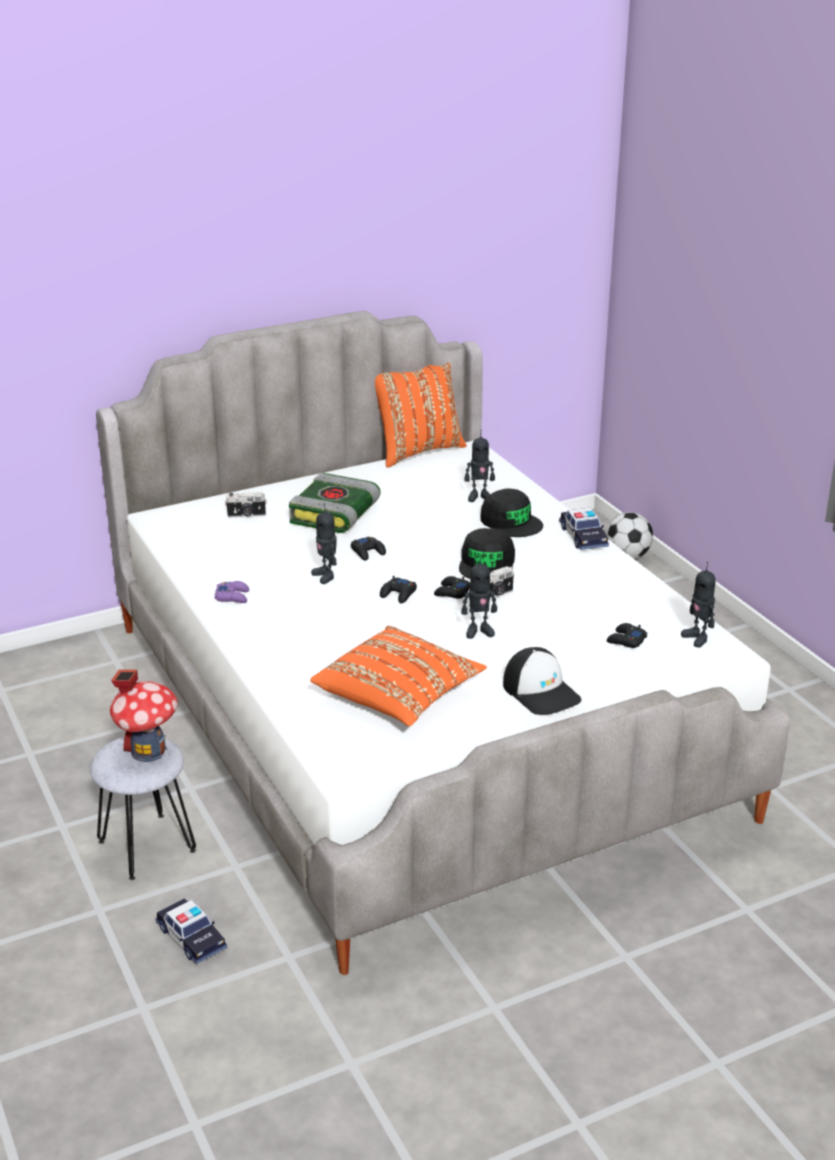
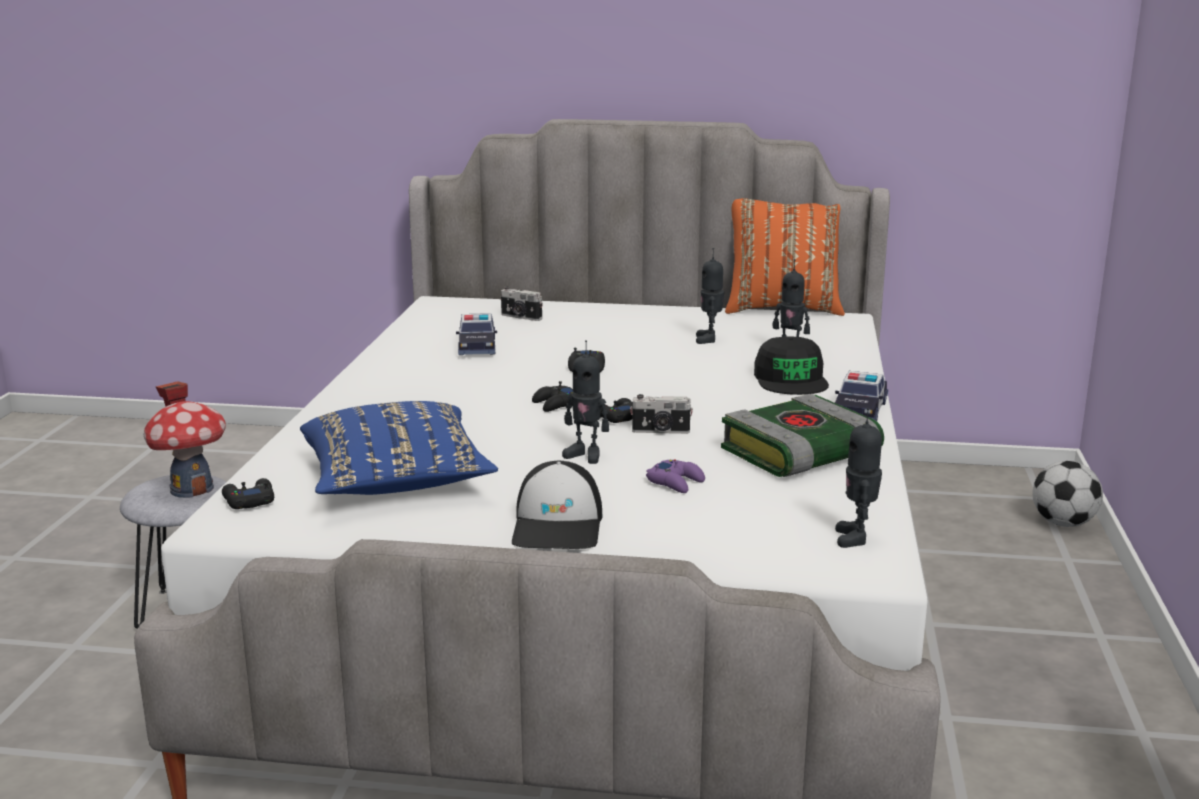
camera: 35 degrees right, 10 degrees down
toy car [156,899,227,964] -> toy car moved to [456,313,497,355]
purple game controller [215,581,249,603] -> purple game controller moved to [646,459,705,493]
book [289,473,381,533] -> book moved to [721,394,884,477]
orange pillow [310,626,487,726] -> blue pillow [300,401,498,495]
toy robot [311,503,337,584] -> toy robot moved to [696,248,724,344]
black cap [459,528,515,579] -> none
black game controller [607,623,647,648] -> black game controller moved to [222,478,274,509]

